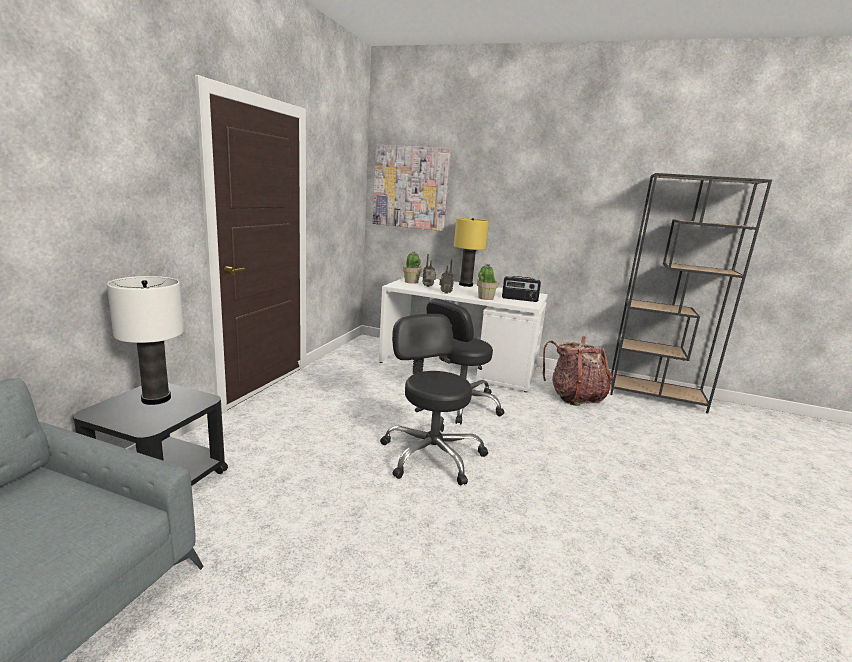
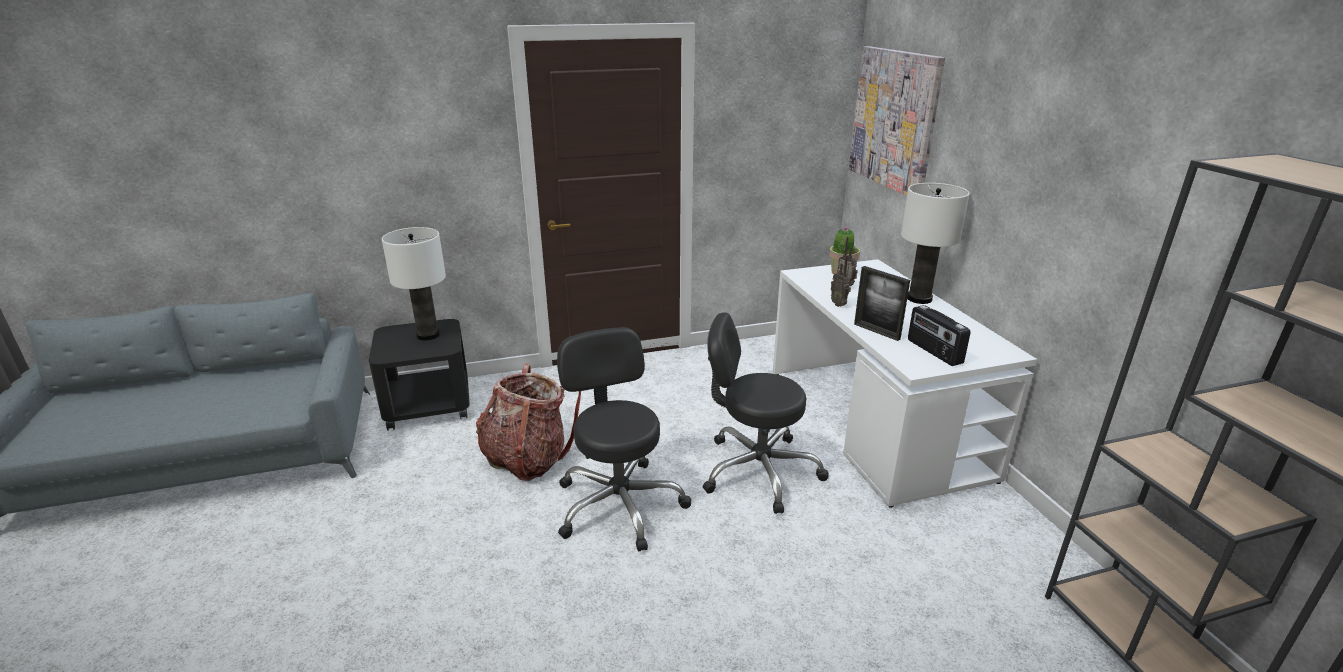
camera: 55 degrees right, 10 degrees up
black office chair [380,314,488,485] -> black office chair turned 45 degrees counterclockwise [557,327,691,551]
yellow table lamp [454,218,489,287] -> white table lamp [901,183,970,304]
potted plant [477,263,498,300] -> picture frame [854,266,910,341]
backpack [543,336,613,406] -> backpack moved to [476,363,581,481]

